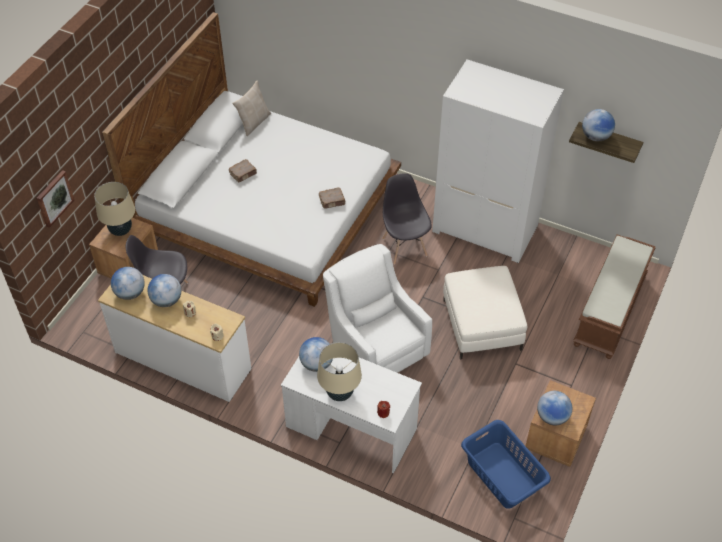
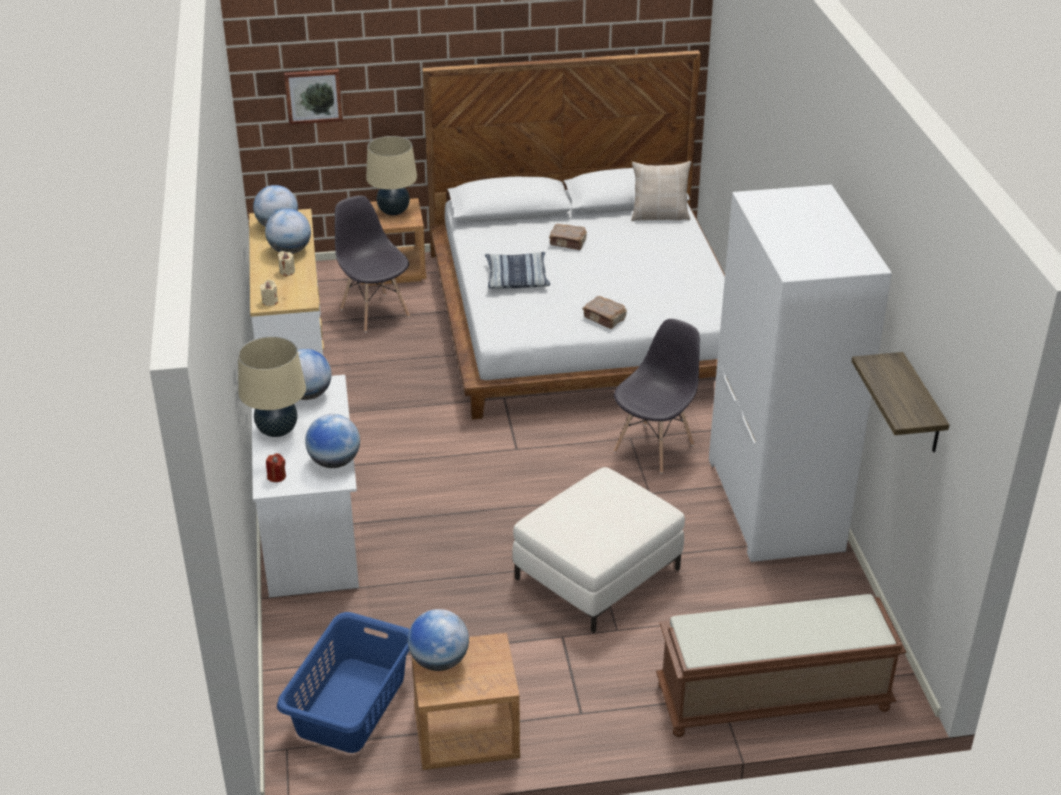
camera: 55 degrees right, 15 degrees down
white armchair [323,244,432,373] -> none
globe [582,109,615,141] -> globe moved to [305,414,360,468]
none -> pillow [485,252,550,289]

